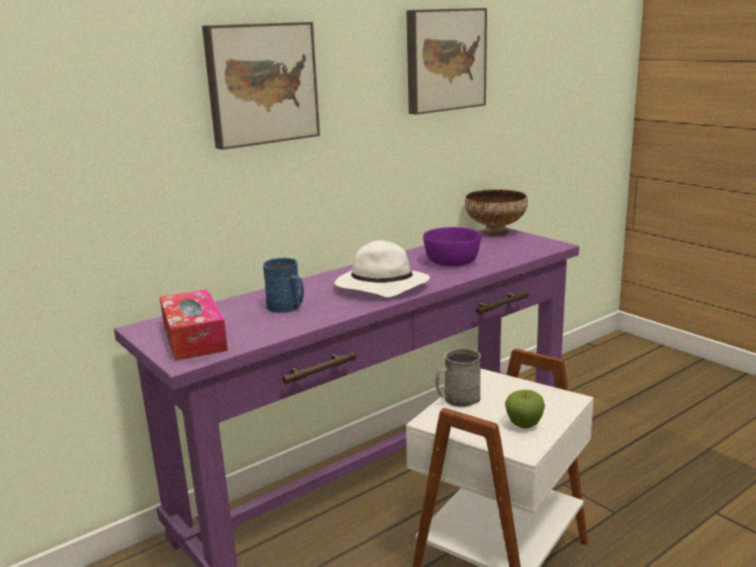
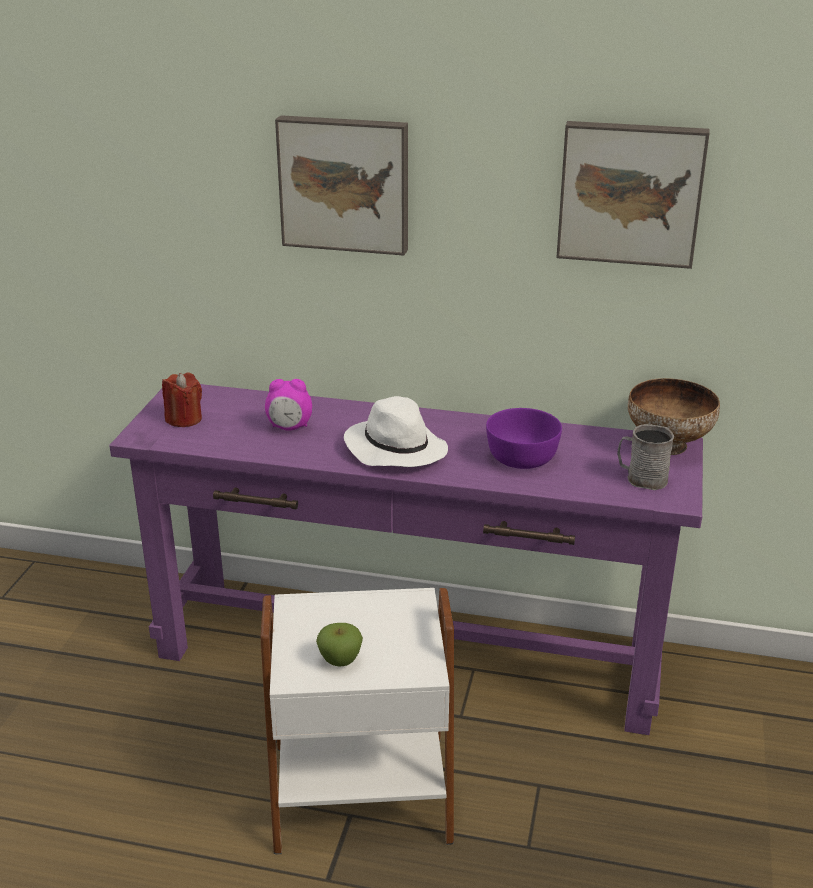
camera: 50 degrees right, 10 degrees up
tissue box [160,289,228,361] -> red candle [162,372,202,427]
blue mug [263,258,304,313] -> alarm clock [265,379,312,431]
grey mug [436,348,481,408] -> grey mug moved to [618,424,674,490]

